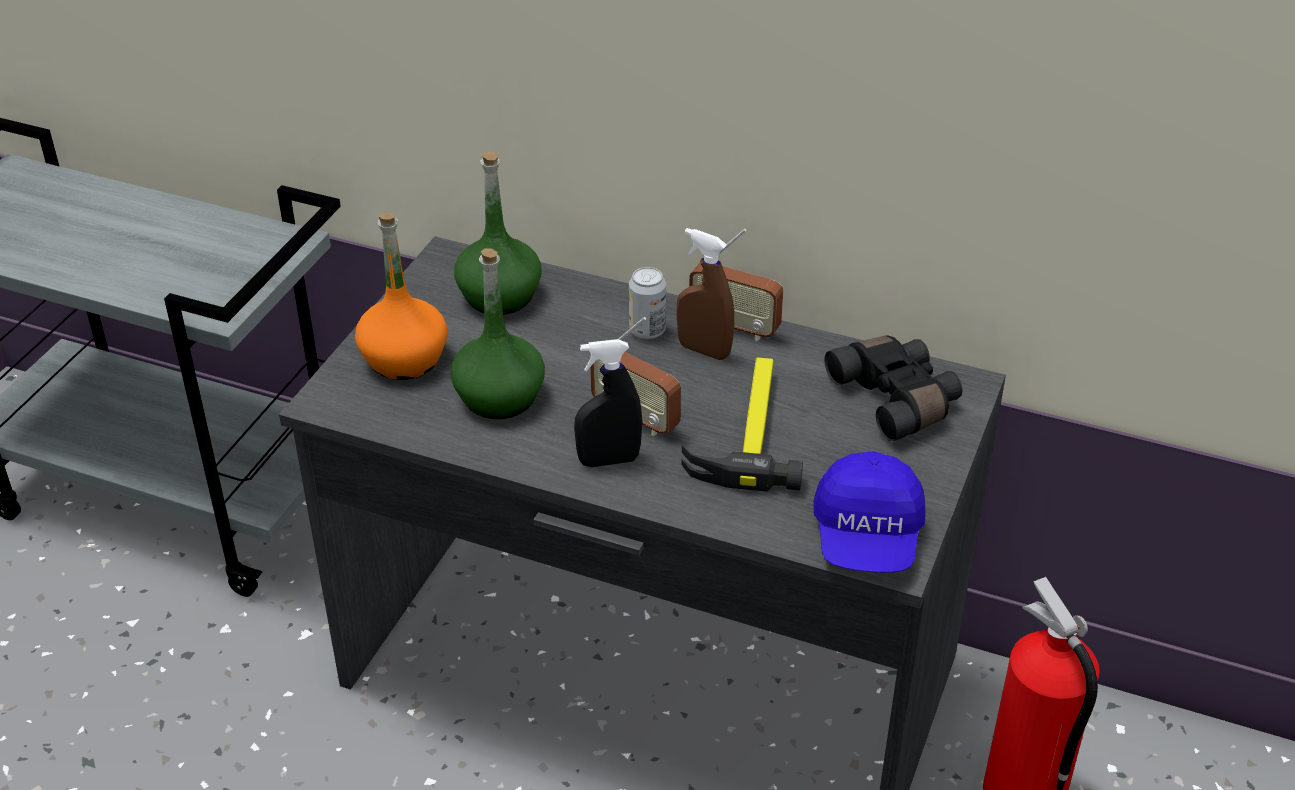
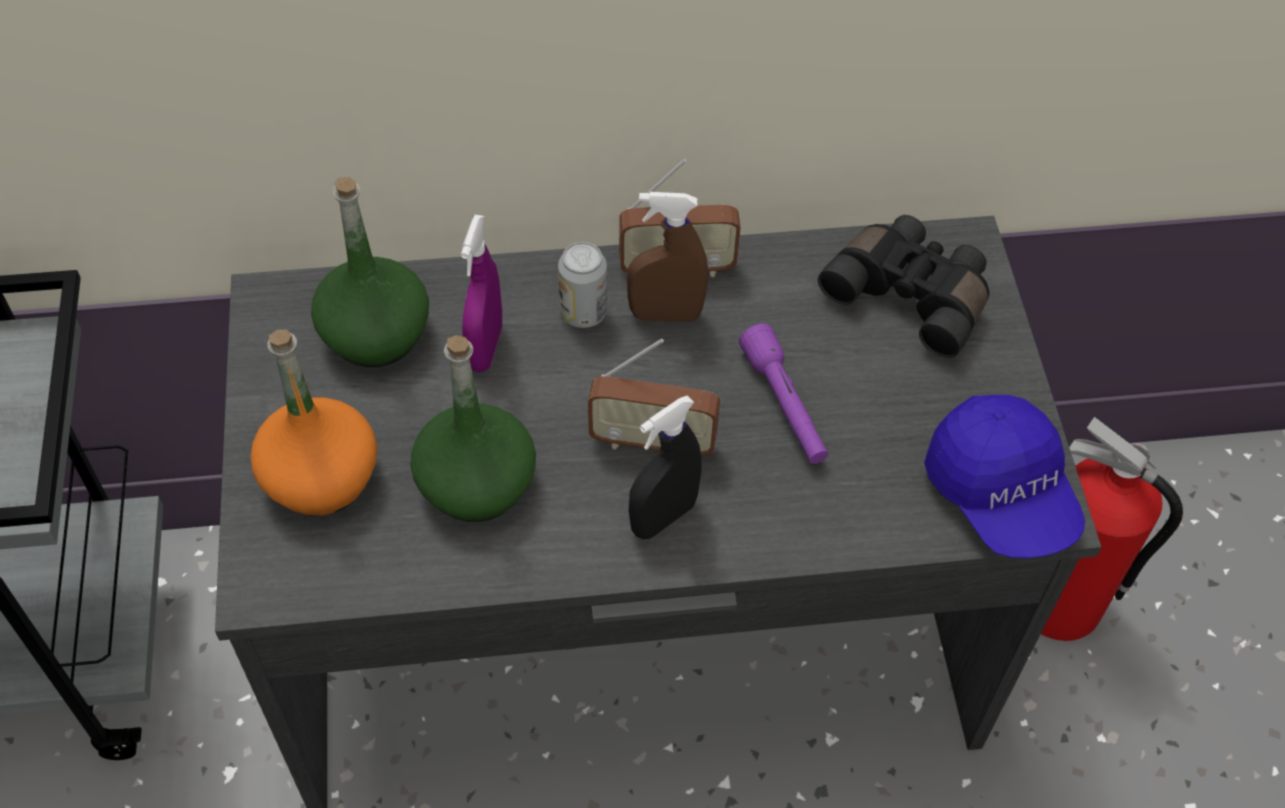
camera: 30 degrees left, 15 degrees up
hammer [681,357,803,492] -> purple flashlight [739,323,829,464]
none -> purple spray bottle [461,215,502,372]

